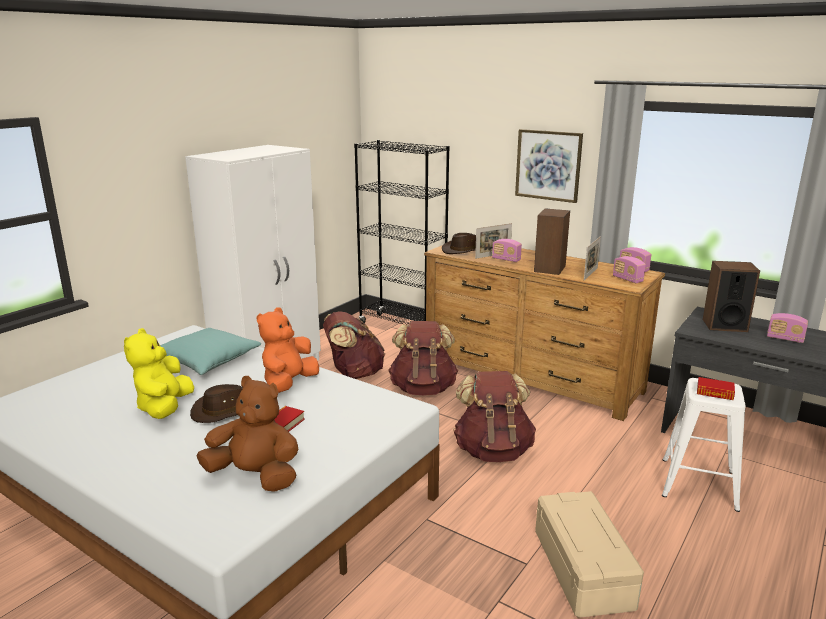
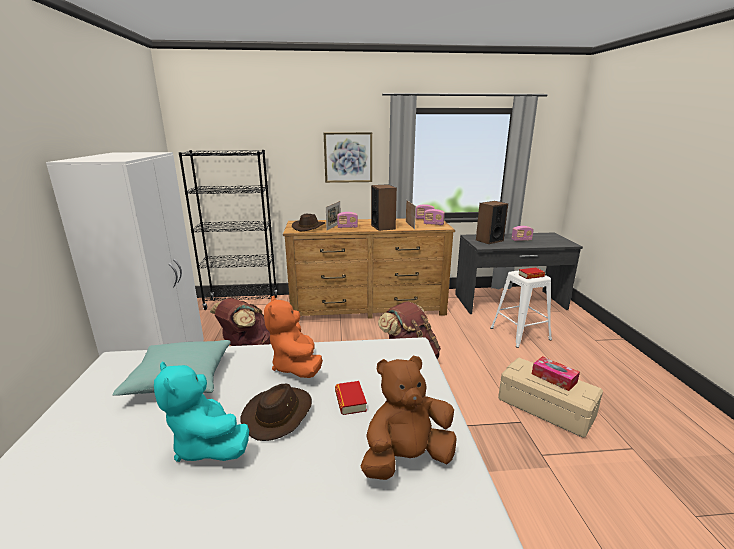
camera: 40 degrees left, 0 degrees up
yellow plush toy [124,328,194,419] -> turquoise plush toy [154,361,249,462]
brown backpack [388,321,458,395] -> none
none -> tissue box [532,356,580,391]

